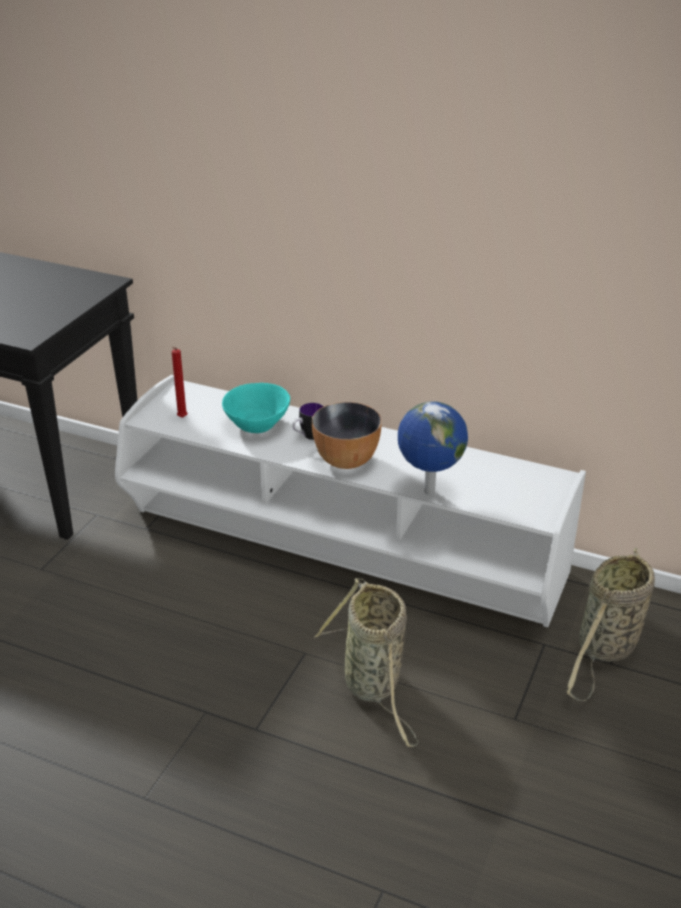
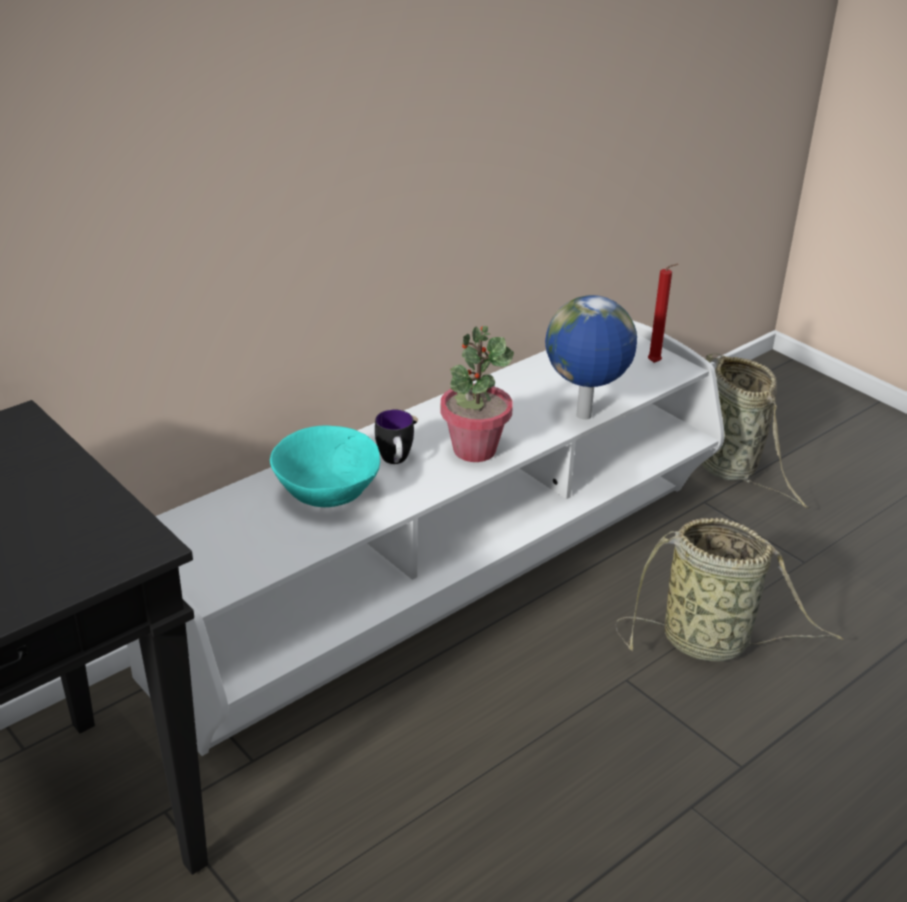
camera: 65 degrees left, 0 degrees up
red candle [172,347,187,418] -> red candle moved to [648,264,679,363]
bowl [312,402,382,469] -> potted plant [440,326,514,462]

